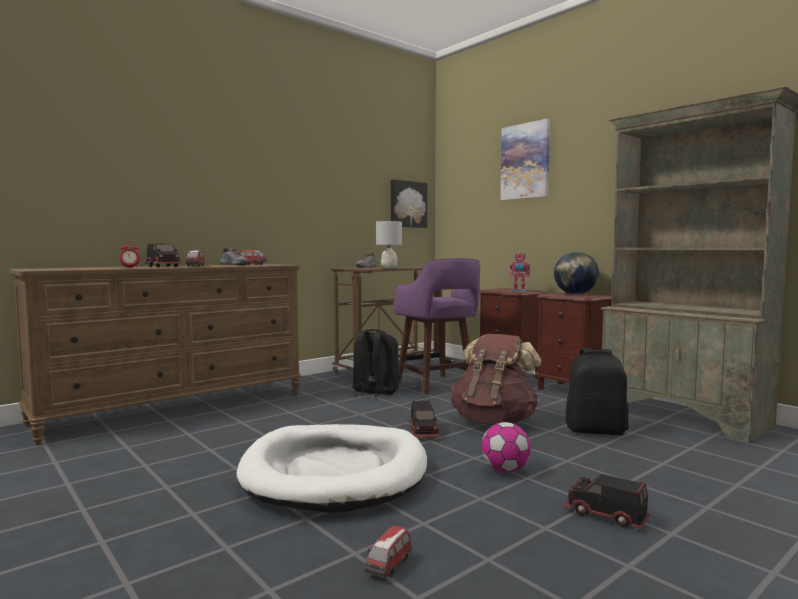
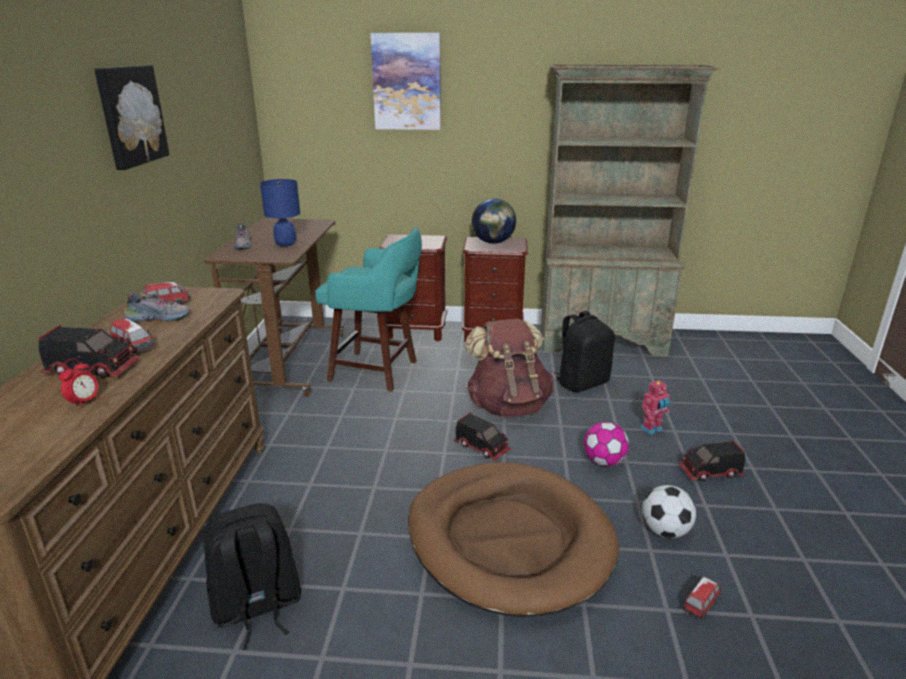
camera: 45 degrees left, 20 degrees up
white dog bed [237,424,427,513] -> brown dog bed [408,462,619,617]
black backpack [352,329,399,398] -> black backpack moved to [203,503,301,650]
toy car [365,525,411,578] -> toy car turned 120 degrees counterclockwise [683,575,722,620]
grey table lamp [376,221,402,268] -> blue table lamp [260,179,300,246]
picture [391,179,427,228] -> picture moved to [94,65,170,170]
purple stool [393,258,480,395] -> turquoise stool [315,227,422,392]
toy robot [510,252,530,292] -> toy robot moved to [640,380,670,435]
none -> football [642,485,696,538]

